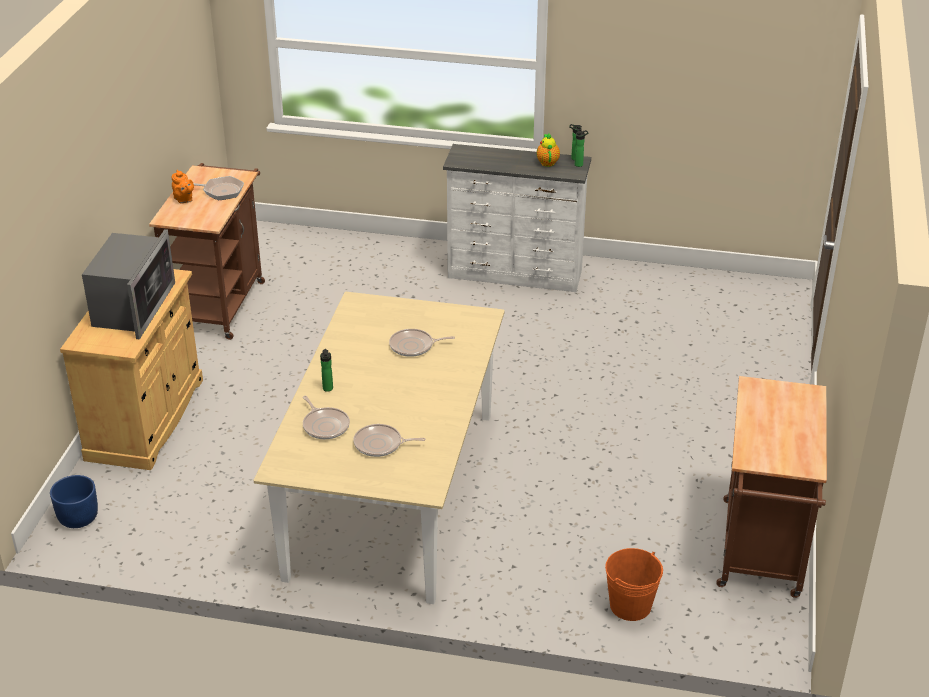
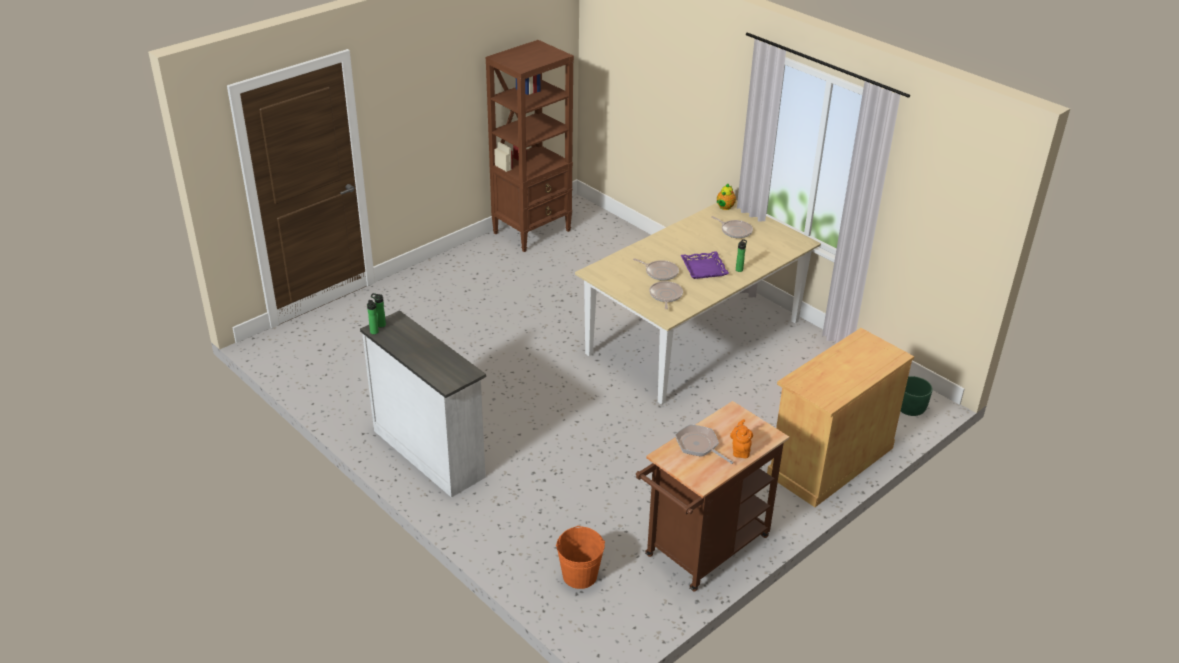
camera: 145 degrees left, 0 degrees up
blue planter [50,475,98,528] -> green planter [901,376,933,416]
microwave [82,229,175,340] -> none
frying pan [303,396,350,439] -> frying pan moved to [649,281,683,309]
teapot [537,134,560,167] -> teapot moved to [717,183,736,210]
orange bucket [605,548,663,621] -> orange bucket moved to [556,526,605,589]
brown cart [717,376,827,598] -> brown bookcase [486,40,574,252]
none -> purple tray [681,251,729,279]

